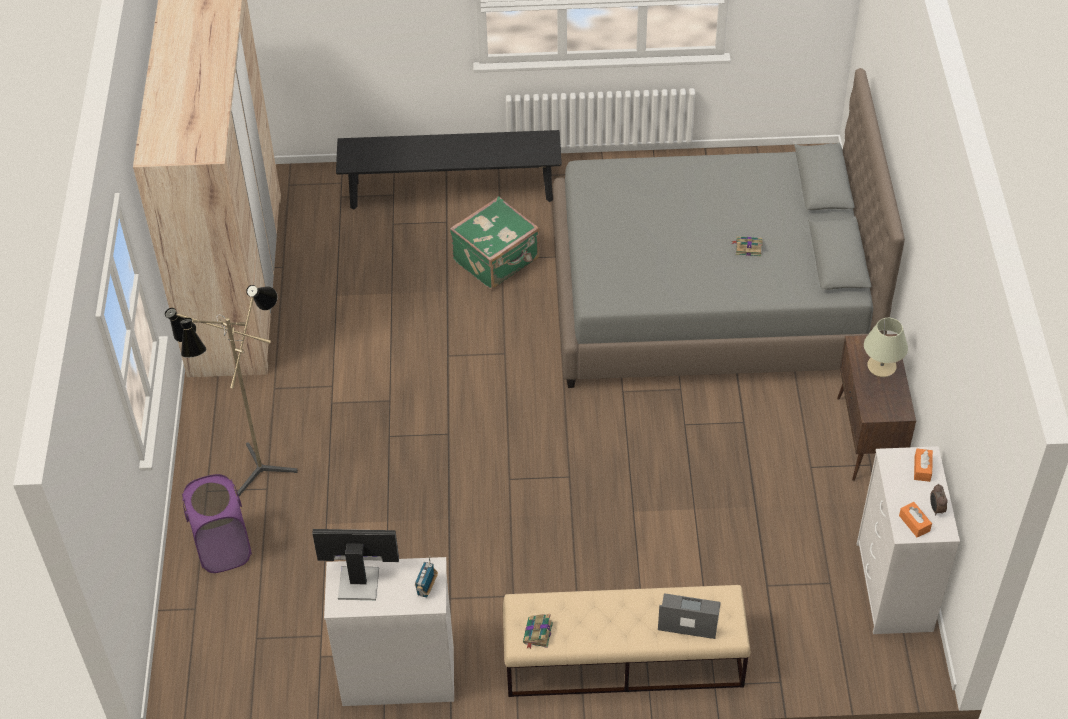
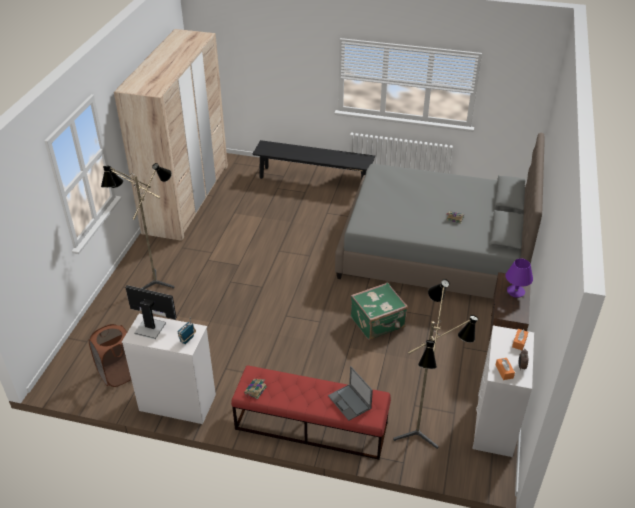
camera: 15 degrees right, 10 degrees down
purple laundry basket [182,474,252,573] -> none
green suitcase [450,196,539,289] -> green suitcase moved to [351,282,408,340]
beige bench [503,585,751,697] -> red bench [231,365,391,460]
laptop [658,593,721,639] -> laptop turned 150 degrees counterclockwise [328,366,373,421]
beige table lamp [864,318,908,377] -> purple table lamp [505,259,533,298]
none -> brown laundry basket [89,324,131,387]
none -> floor lamp [393,279,478,449]

